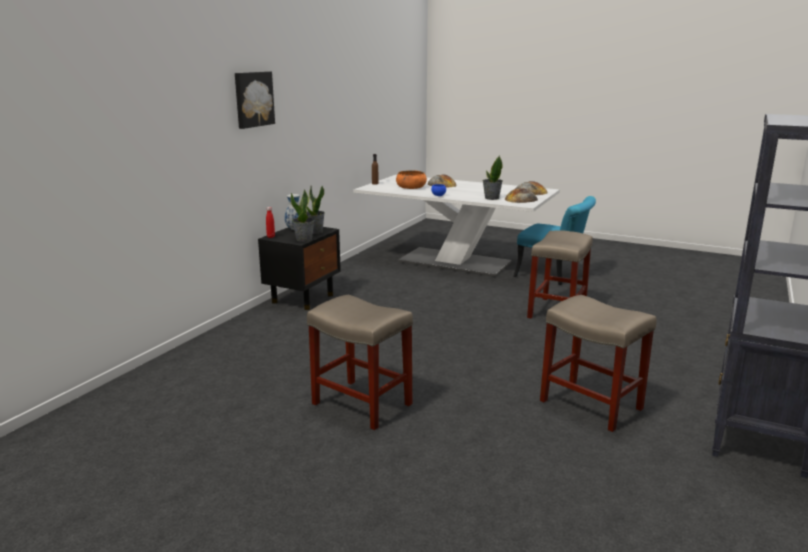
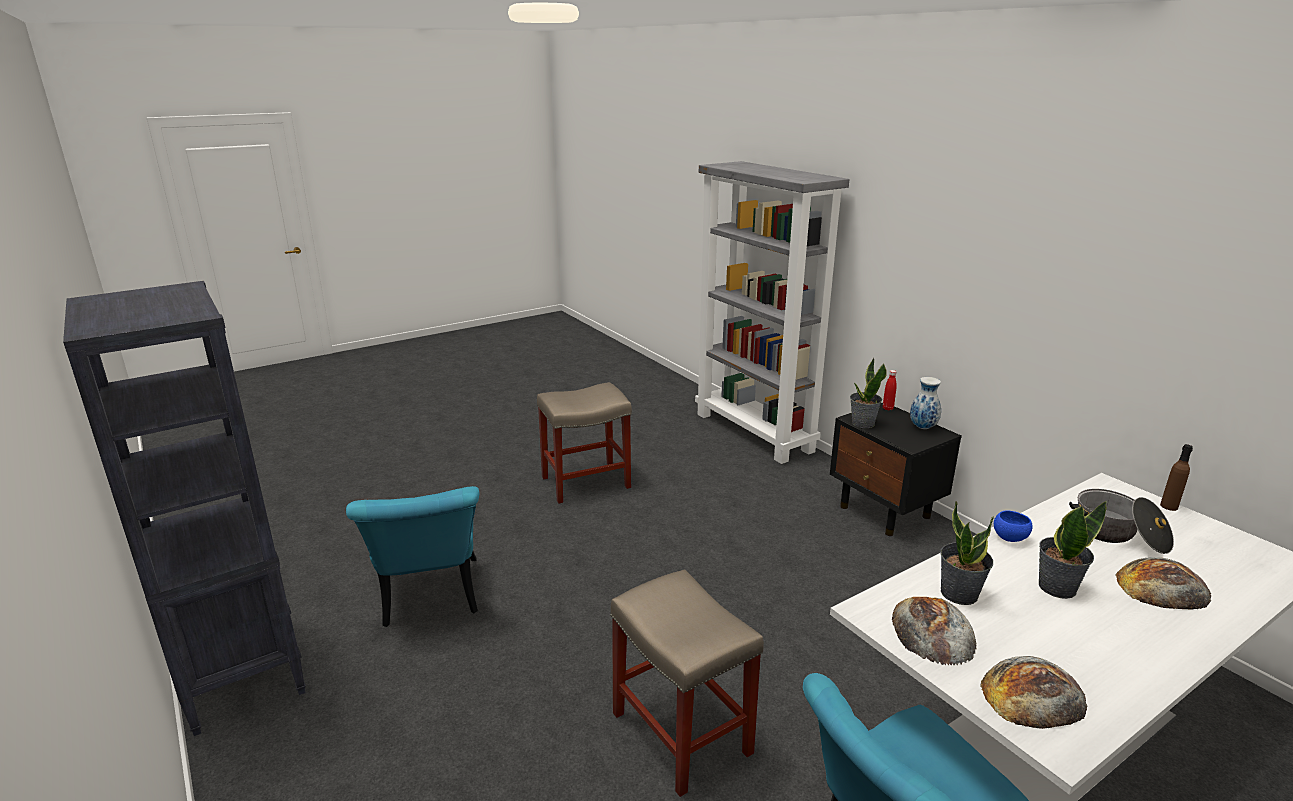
camera: 120 degrees right, 5 degrees up
picture [235,71,275,129] -> none
potted plant [307,186,325,234] -> potted plant moved to [1039,501,1107,599]
orange bowl [396,170,427,189] -> cooking pot [1069,489,1174,554]
beige stool [540,295,656,432] -> turquoise chair [346,486,479,627]
none -> grey bookcase [695,161,850,464]

